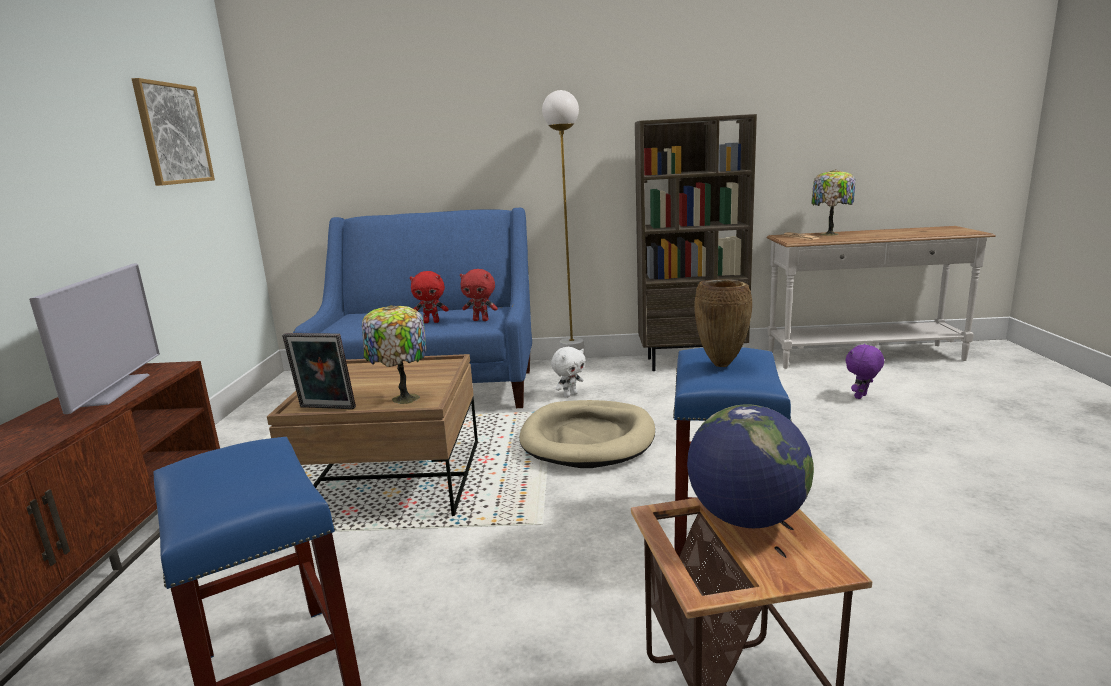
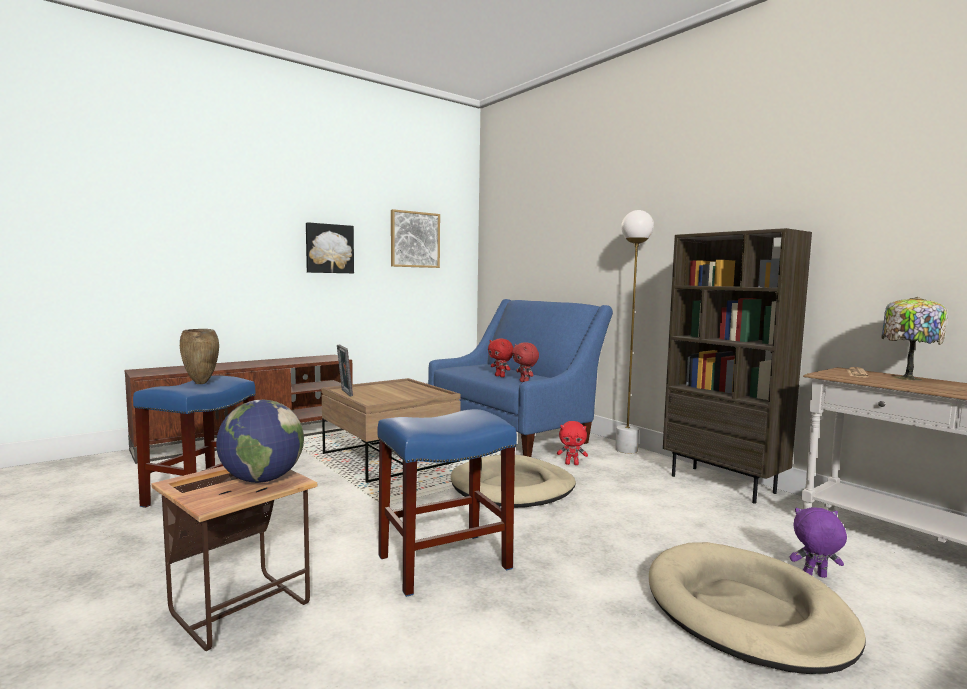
camera: 50 degrees right, 10 degrees down
television [29,264,160,414] -> none
table lamp [362,305,427,404] -> none
white plush toy [551,347,586,398] -> red plush toy [557,421,588,465]
brown vase [694,279,752,367] -> brown vase moved to [180,329,219,384]
none -> picture [306,222,354,273]
none -> beige dog bed [649,542,866,674]

